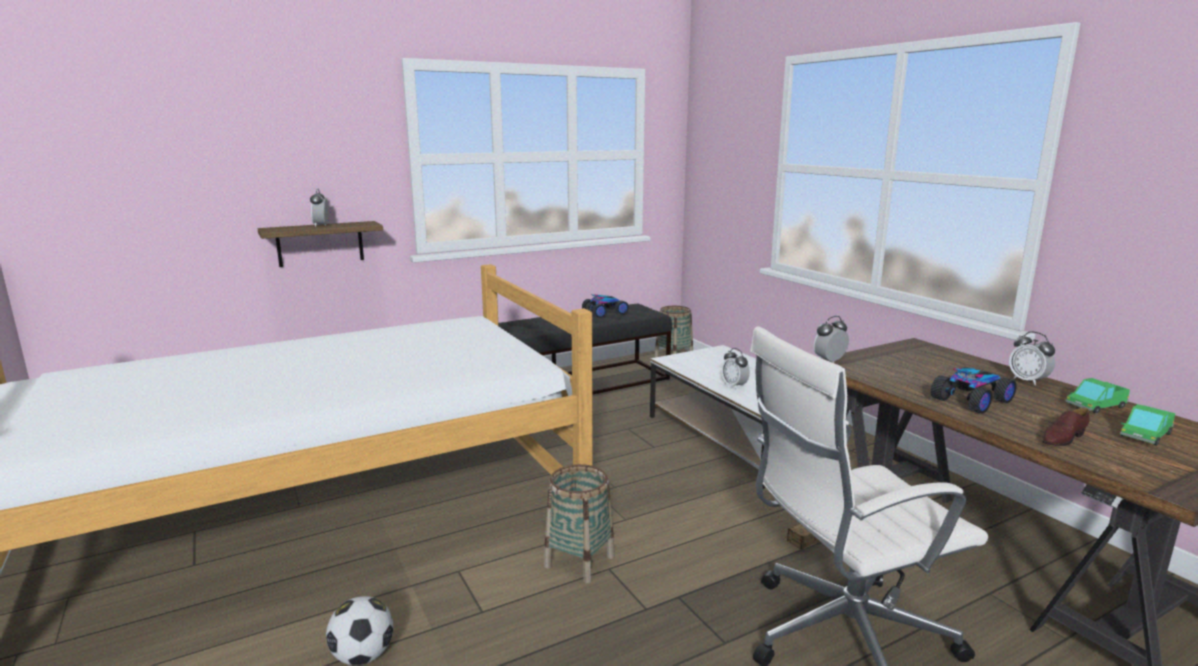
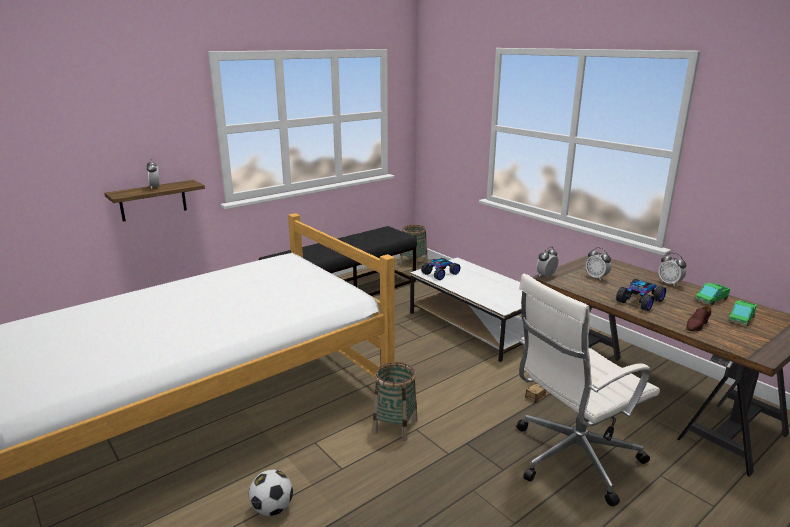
camera: 10 degrees left, 5 degrees up
toy car [582,294,629,318] -> toy car moved to [421,258,460,280]
alarm clock [722,348,750,390] -> alarm clock moved to [586,247,611,281]

